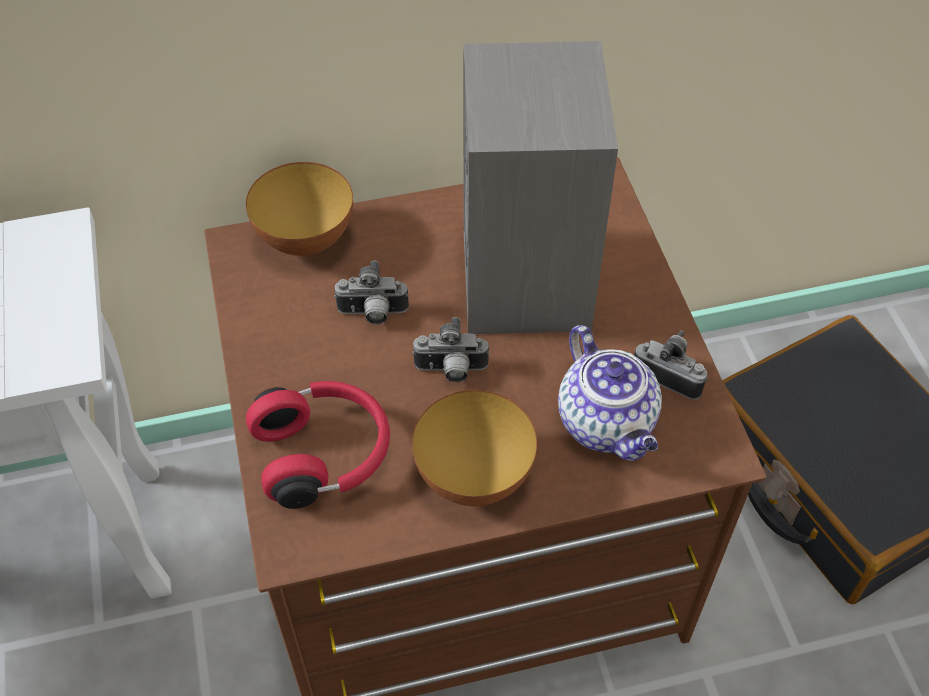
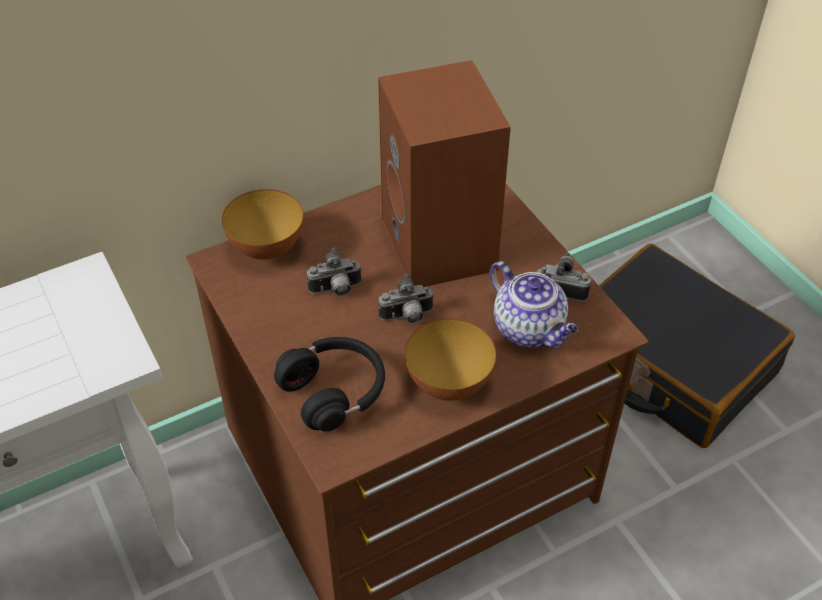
camera: 15 degrees left, 5 degrees down
red headphones [246,381,390,509] -> black headphones [274,337,385,432]
grey speaker [463,41,618,334] -> brown speaker [378,60,511,287]

